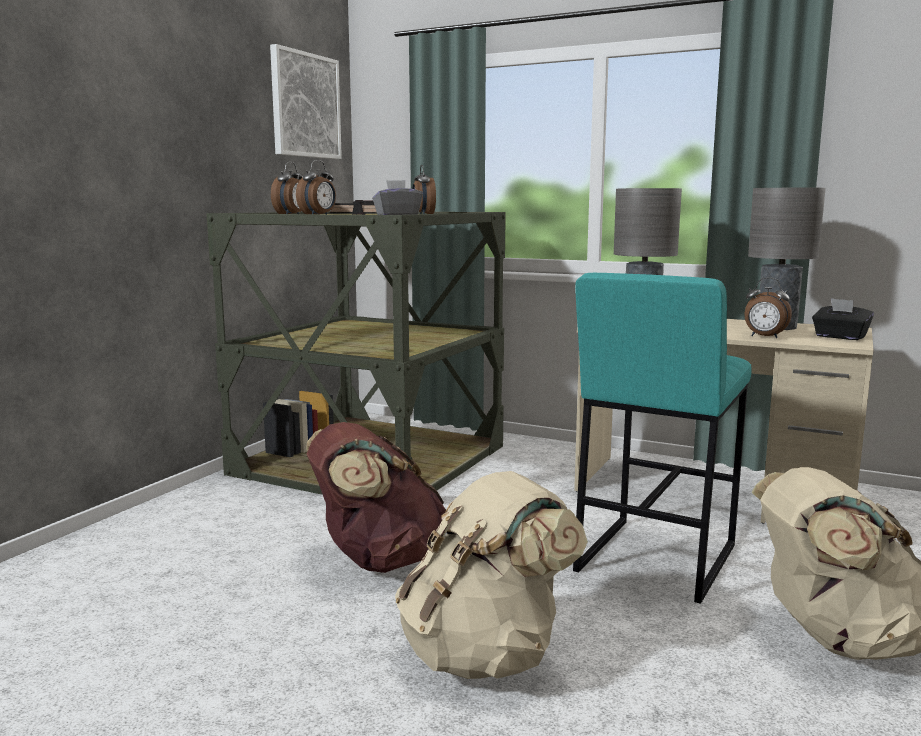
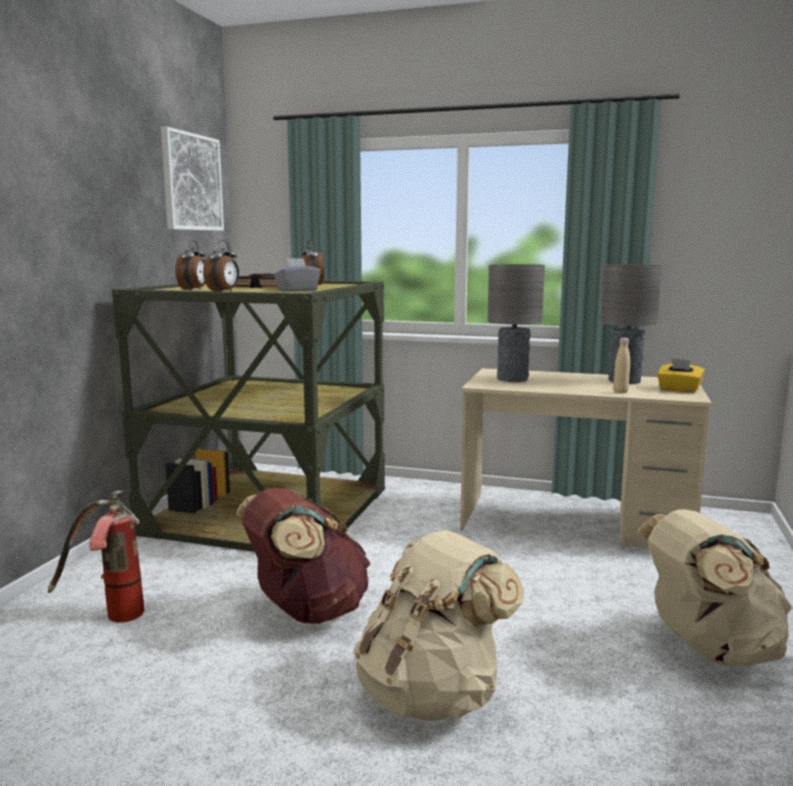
camera: 10 degrees left, 0 degrees up
turquoise stool [573,273,752,604] -> none
alarm clock [744,277,792,338] -> beige bottle [613,338,630,393]
black tissue box [812,298,874,340] -> yellow tissue box [657,358,705,393]
none -> fire extinguisher [48,490,144,623]

